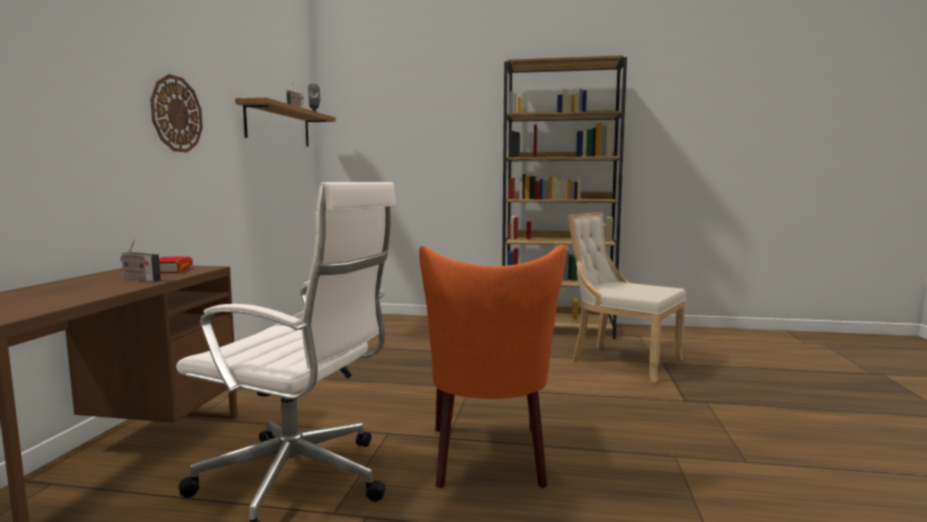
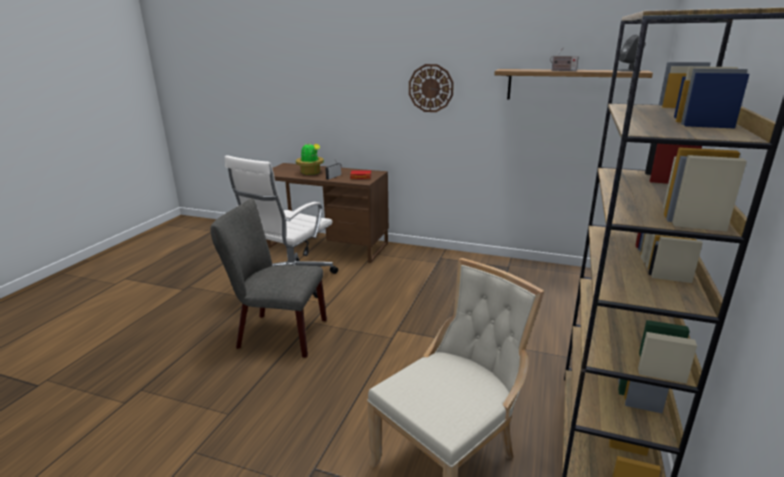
camera: 100 degrees right, 15 degrees up
orange chair [419,245,567,489] -> grey chair [210,198,327,358]
none -> potted plant [296,143,324,175]

